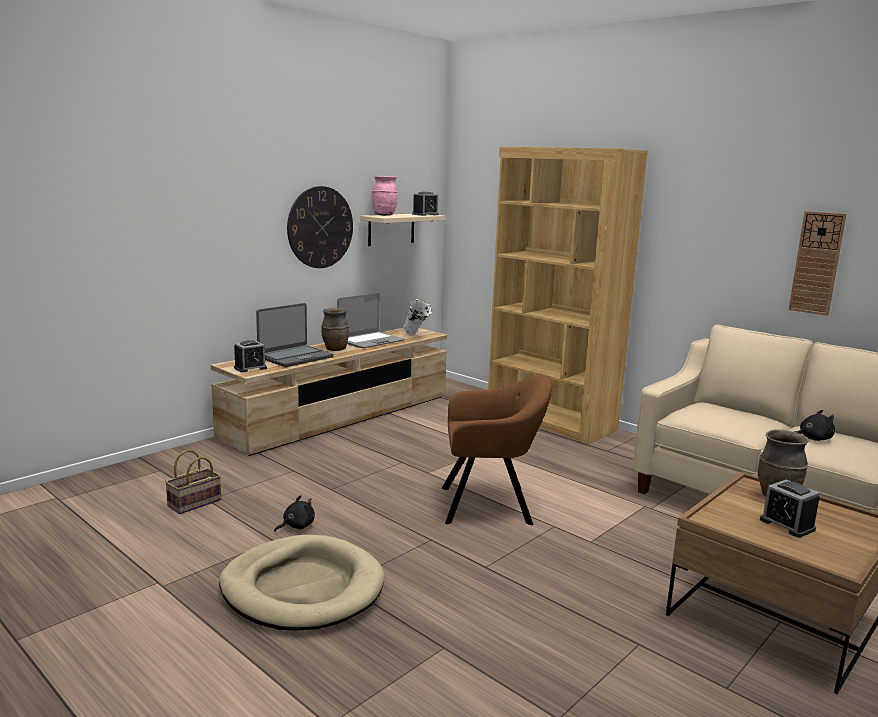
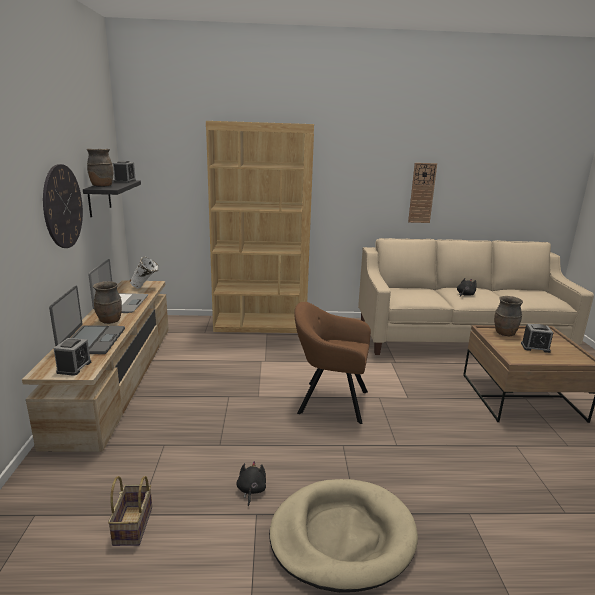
camera: 45 degrees left, 5 degrees up
beige shelf [360,214,445,246] -> black shelf [83,180,141,217]
pink vase [372,176,398,216] -> brown vase [87,149,113,187]
brown armchair [442,374,552,525] -> brown armchair turned 120 degrees counterclockwise [294,302,371,424]

